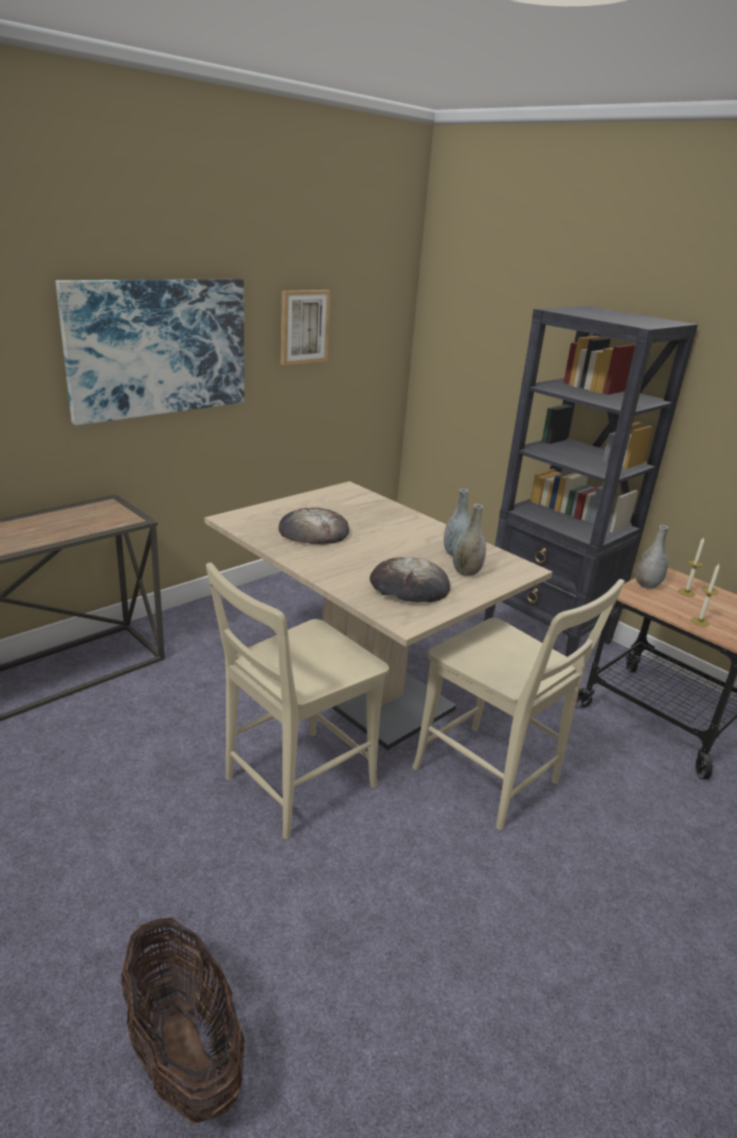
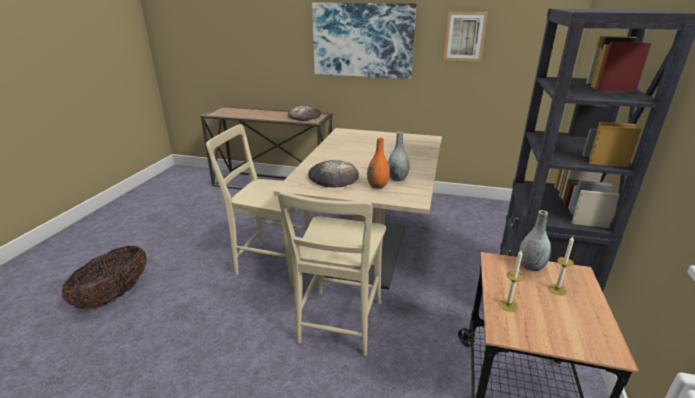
camera: 60 degrees right, 0 degrees up
bread [279,508,349,545] -> bread moved to [288,106,321,121]
grey vase [453,504,486,576] -> orange vase [367,138,390,189]

